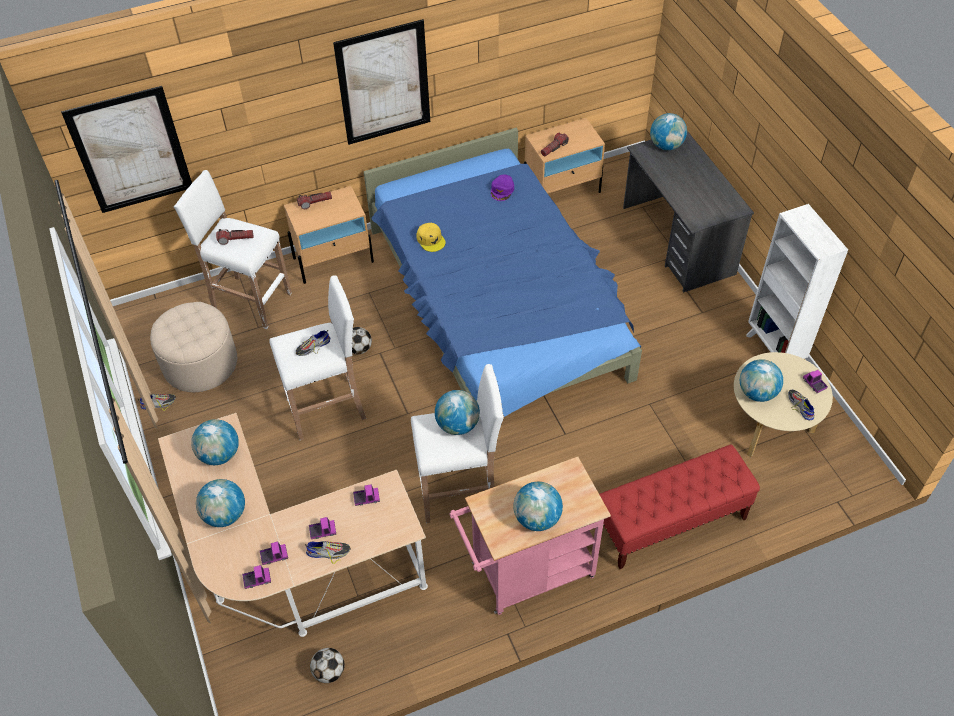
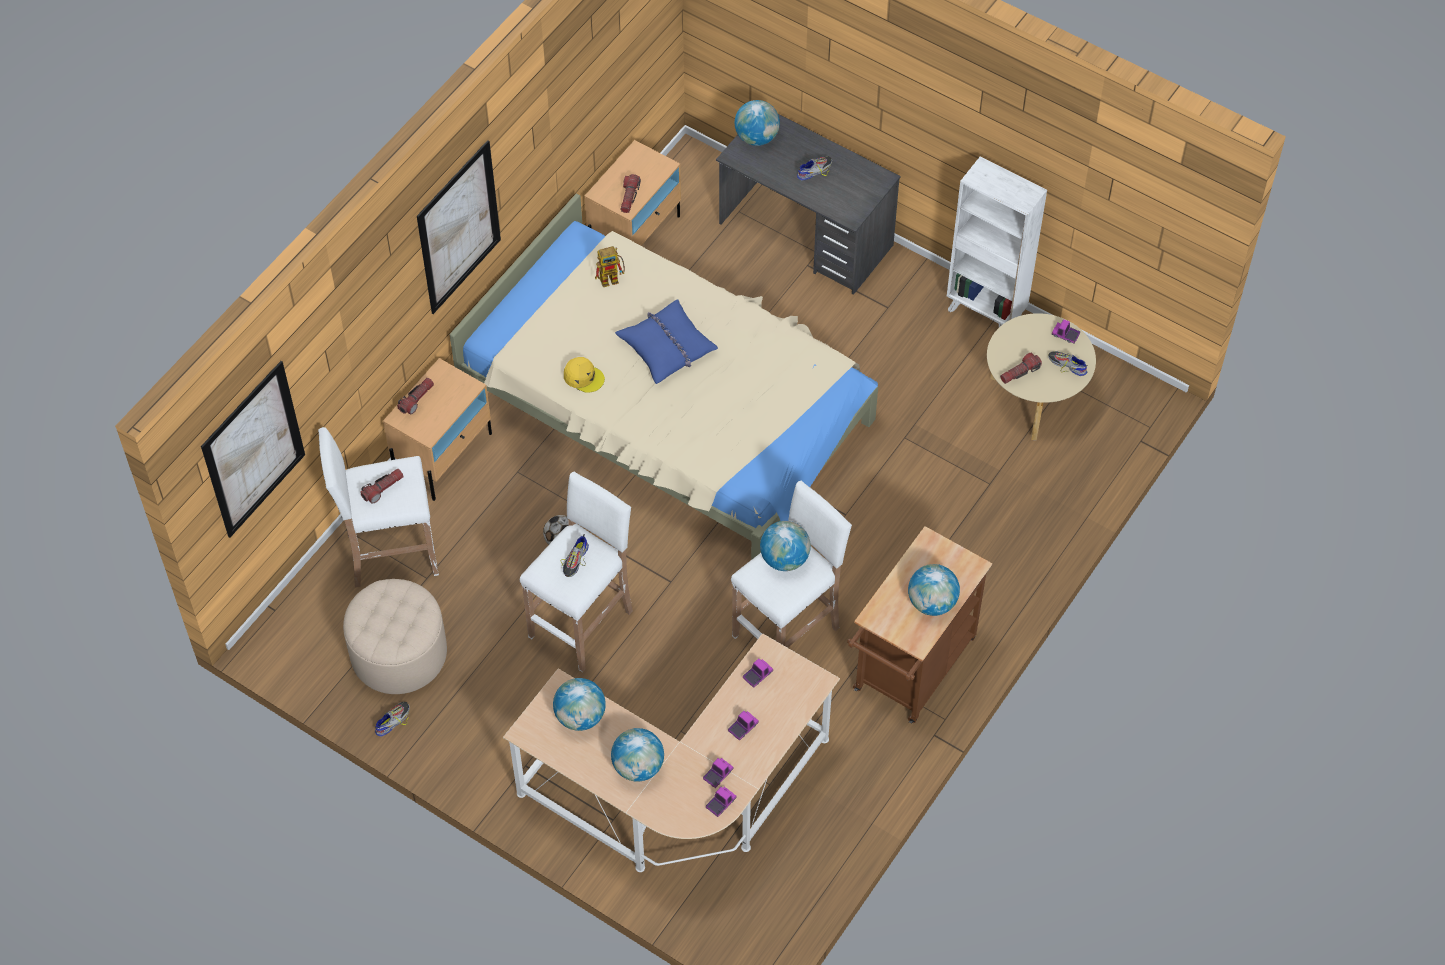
camera: 35 degrees left, 5 degrees up
shoe [305,541,351,564] -> shoe moved to [797,156,832,181]
football [310,648,345,683] -> none
blue bed [364,128,642,417] -> beige bed [450,194,878,560]
pink cart [449,457,611,615] -> brown cart [847,526,992,724]
purple cap [491,175,514,201] -> toy robot [595,246,625,287]
red bench [599,445,760,569] -> none
globe [740,359,783,402] -> flashlight [1000,353,1042,384]
none -> blue pillow [615,300,718,384]

